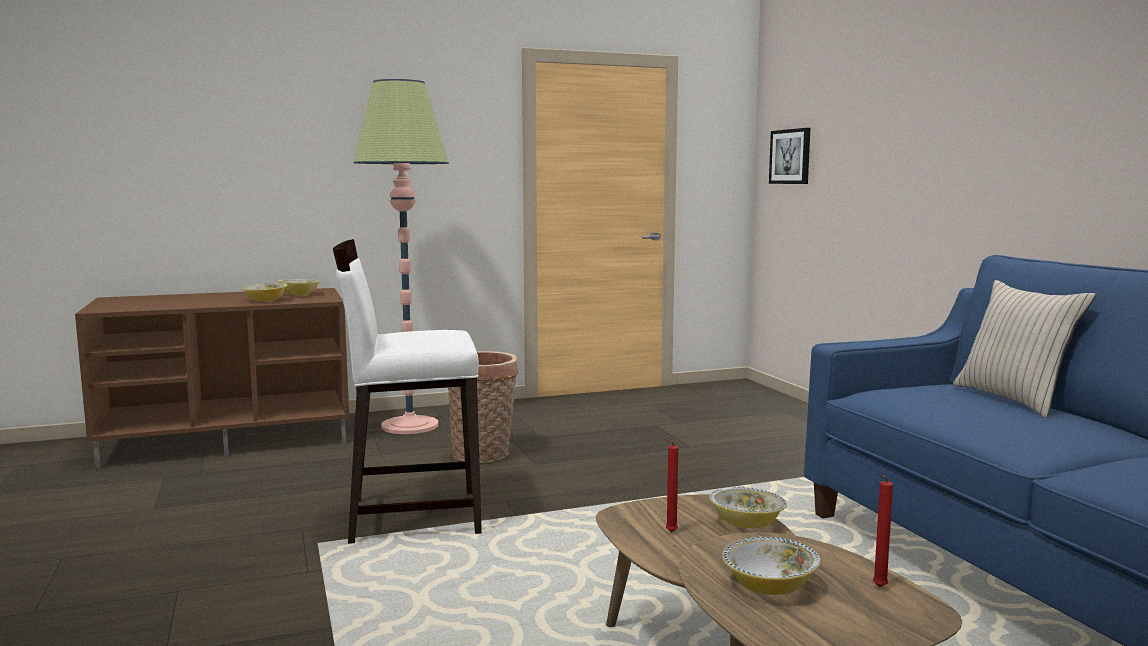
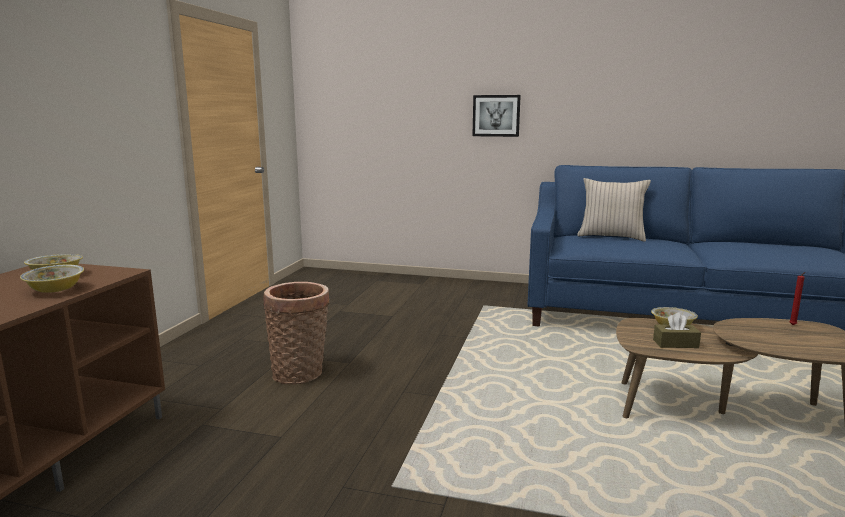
camera: 55 degrees left, 5 degrees up
white stool [333,239,482,544] -> none
floor lamp [354,79,449,434] -> none
red candle [666,439,678,532] -> brown tissue box [653,312,701,348]
bowl [722,537,821,595] -> none
picture [769,128,810,184] -> picture moved to [472,95,521,137]

